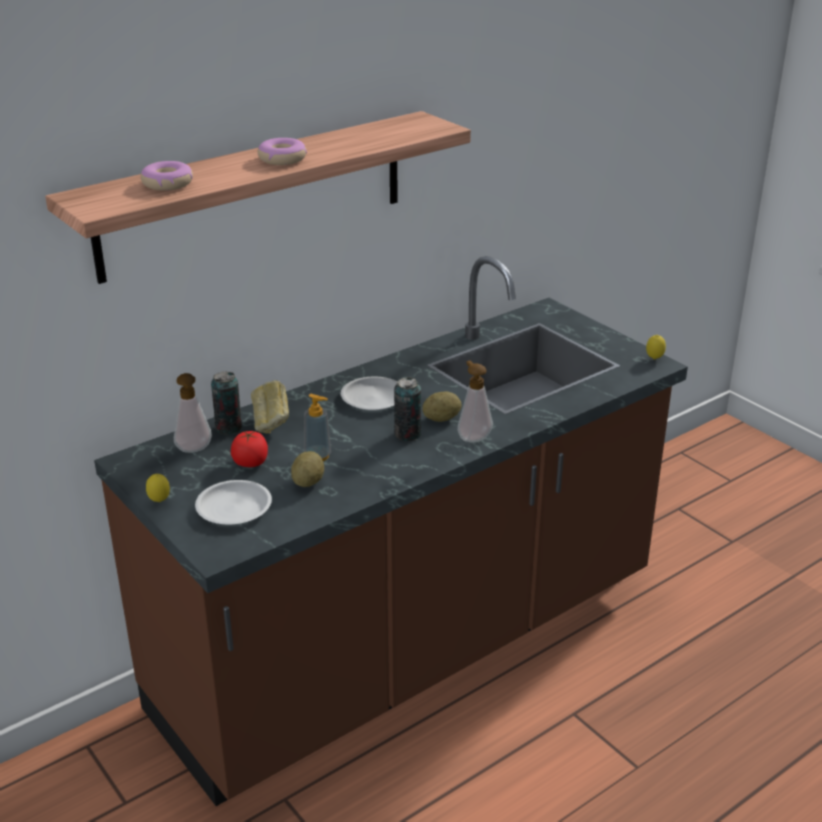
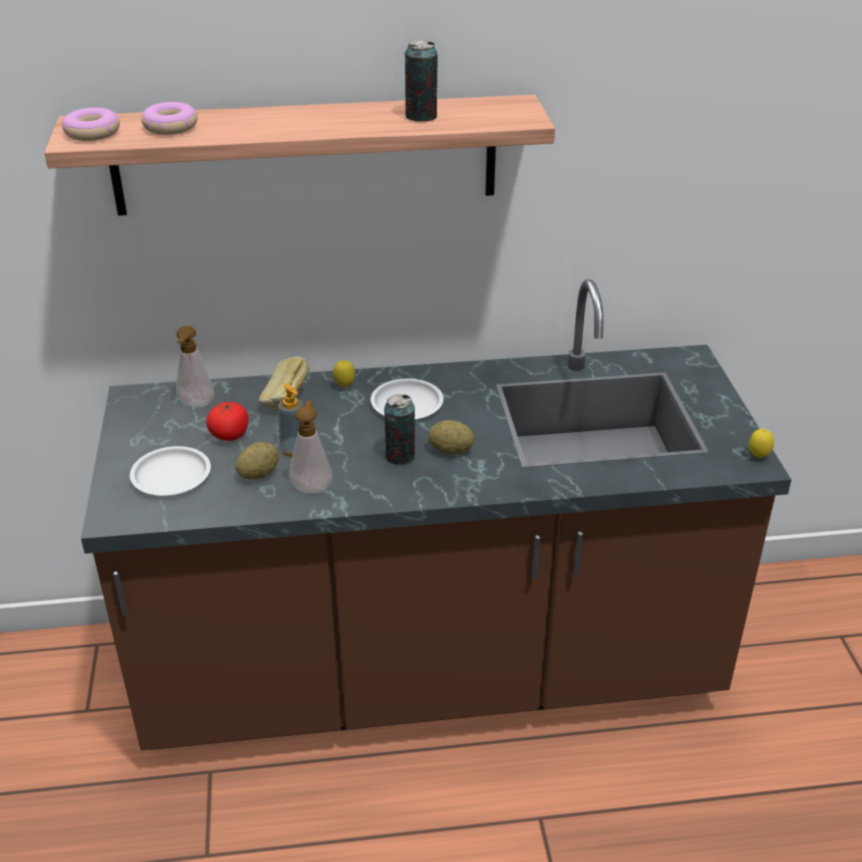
camera: 30 degrees right, 5 degrees up
lemon [146,474,170,502] -> lemon moved to [333,360,355,387]
can [211,372,242,435] -> can moved to [404,40,437,122]
donut [257,138,307,165] -> donut moved to [62,108,120,141]
soap dispenser [458,361,493,442] -> soap dispenser moved to [289,401,333,494]

